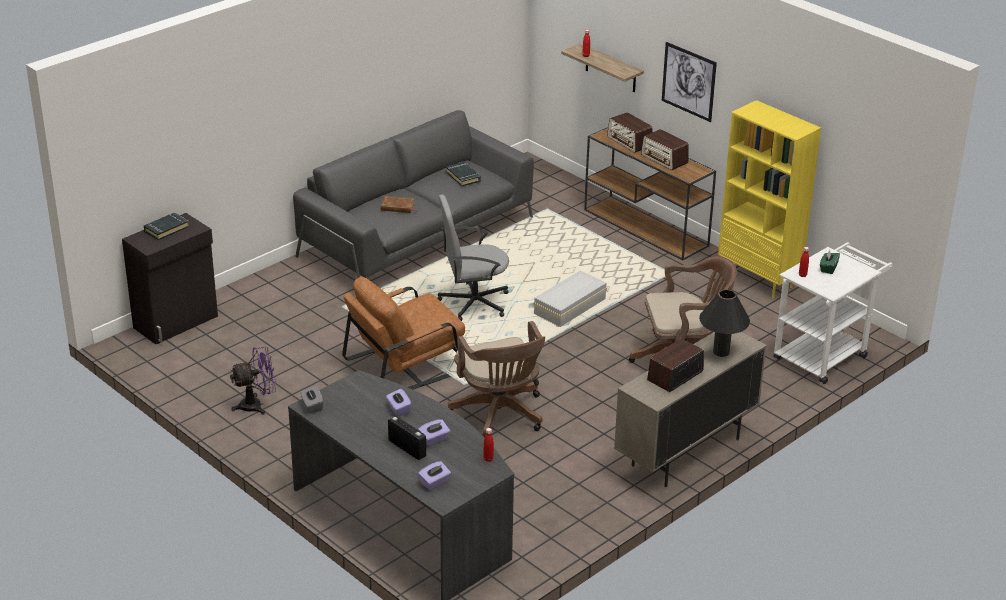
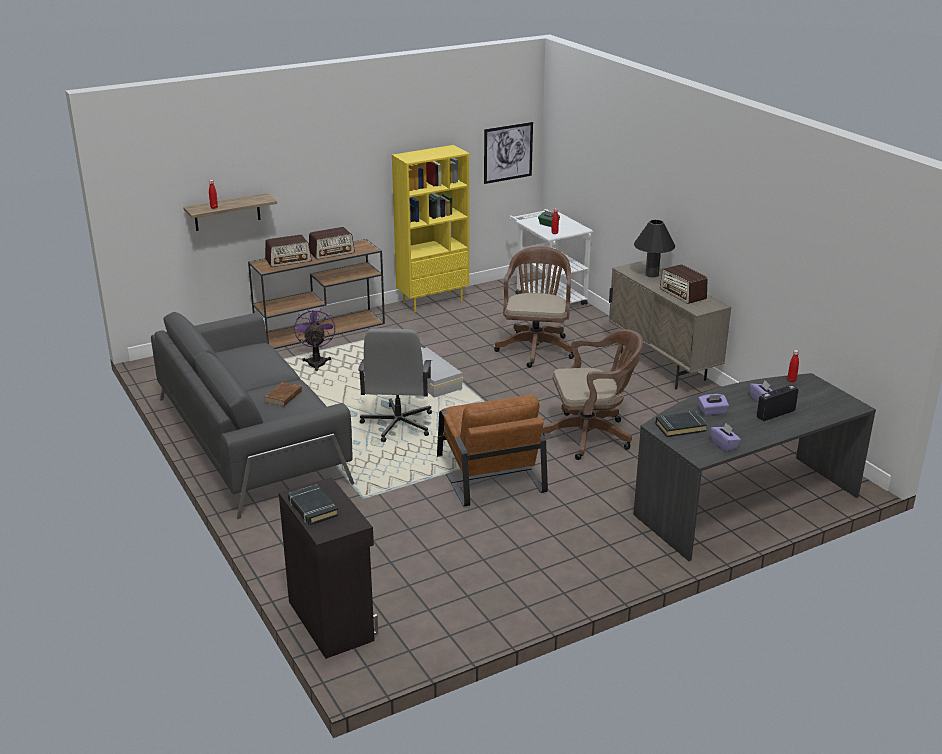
camera: 75 degrees left, 5 degrees down
purple fan [230,347,276,415] -> purple fan moved to [294,308,335,371]
grey tissue box [300,386,323,413] -> none
purple tissue box [418,461,451,490] -> purple tissue box moved to [710,423,741,451]
black book [446,162,481,186] -> black book moved to [656,411,708,437]
picture [662,42,717,122] -> picture moved to [484,122,533,184]

